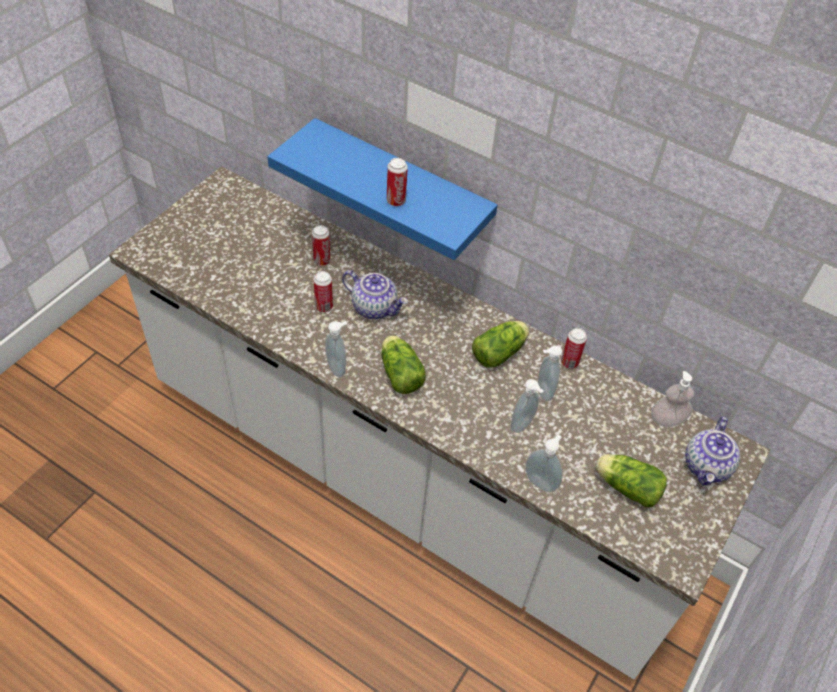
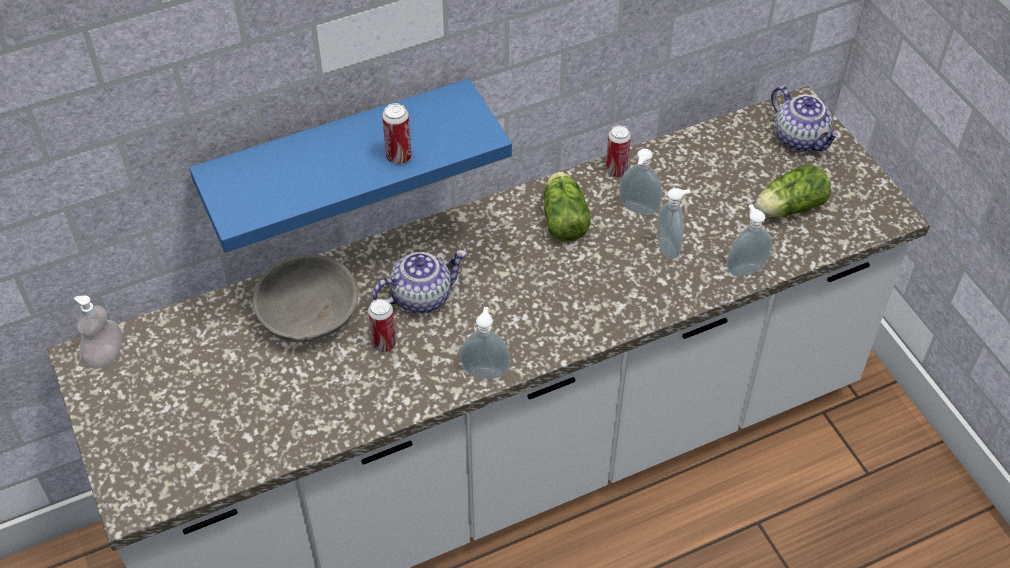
camera: 55 degrees left, 0 degrees up
can [312,225,330,266] -> grey bowl [253,254,359,342]
lettuce [381,335,426,394] -> none
soap dispenser [651,371,694,427] -> soap dispenser moved to [74,295,122,369]

